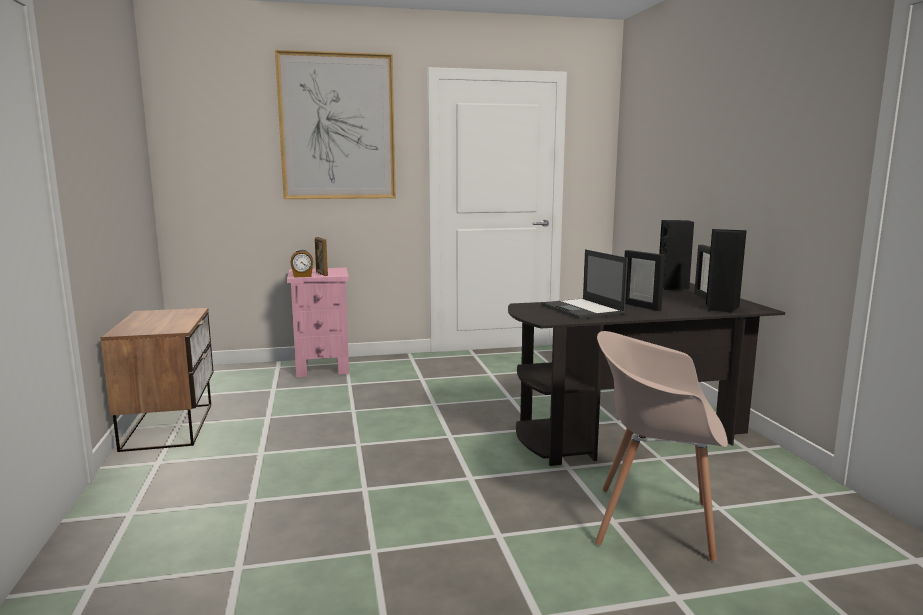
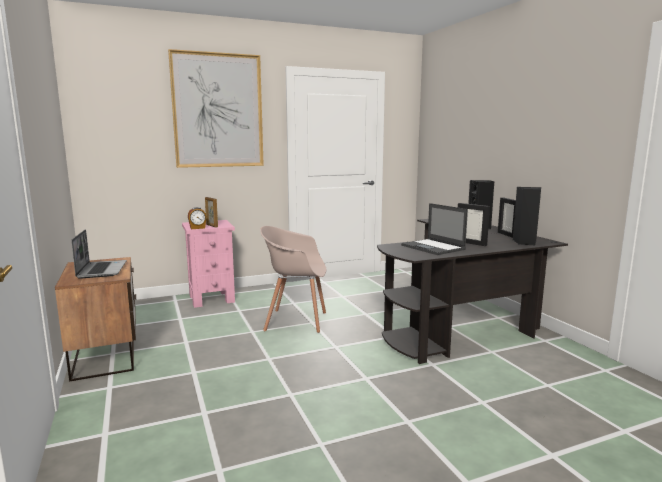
camera: 10 degrees left, 0 degrees up
beige chair [595,331,728,561] -> beige chair moved to [260,226,327,333]
none -> laptop [71,229,127,279]

